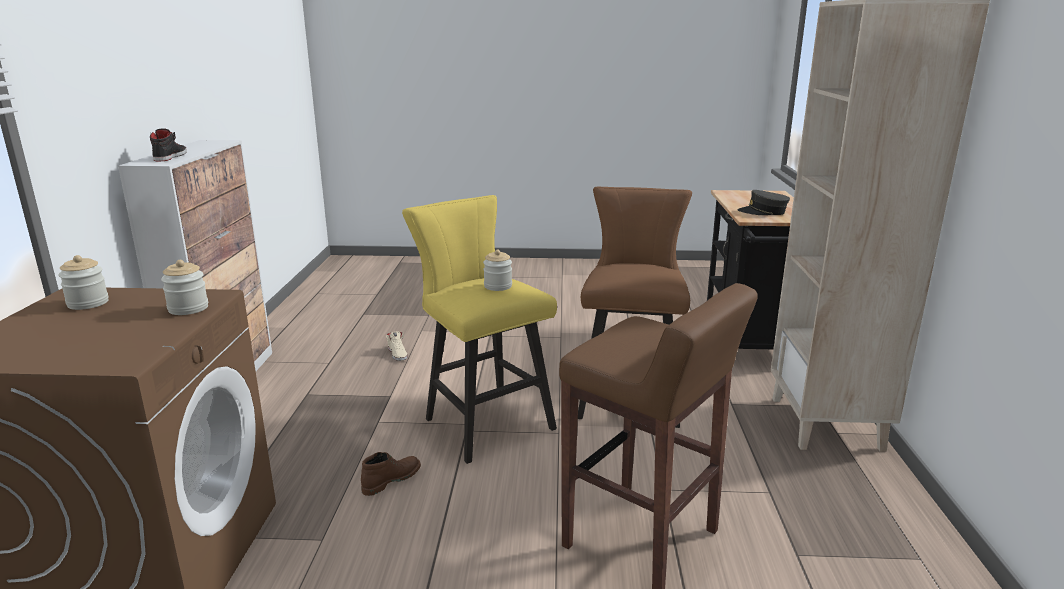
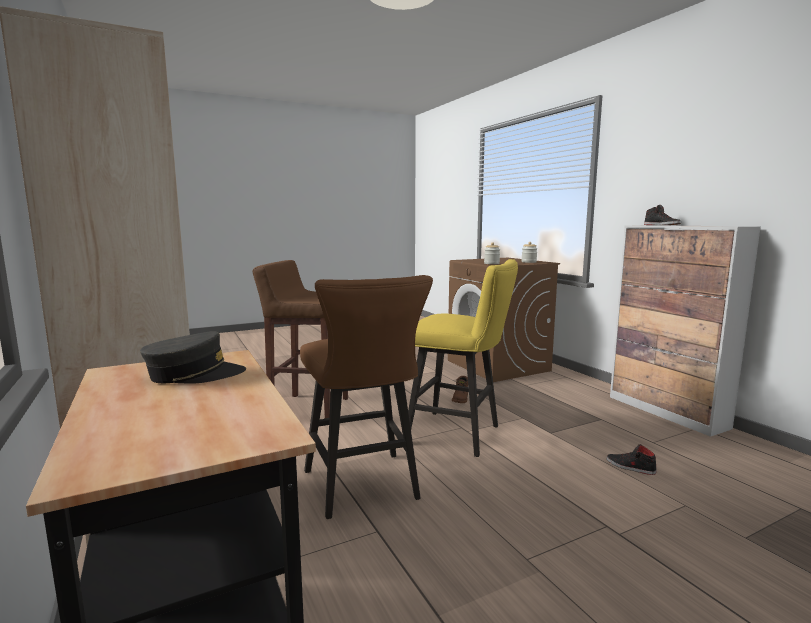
camera: 150 degrees right, 10 degrees down
beige shoe [386,332,408,361] -> black shoe [606,444,657,475]
jar [483,250,512,291] -> none

